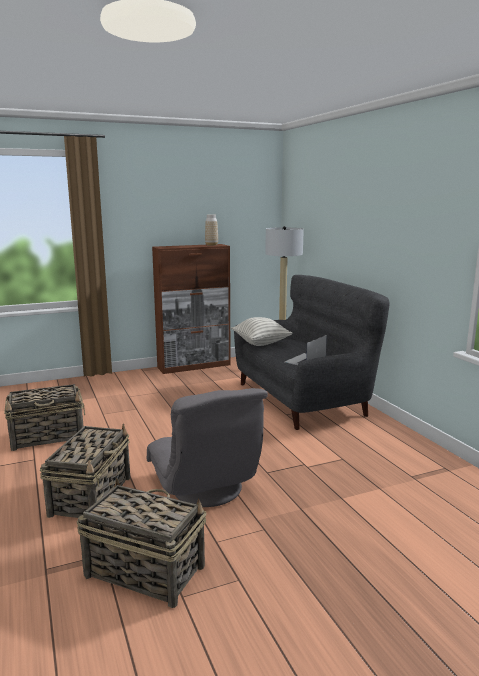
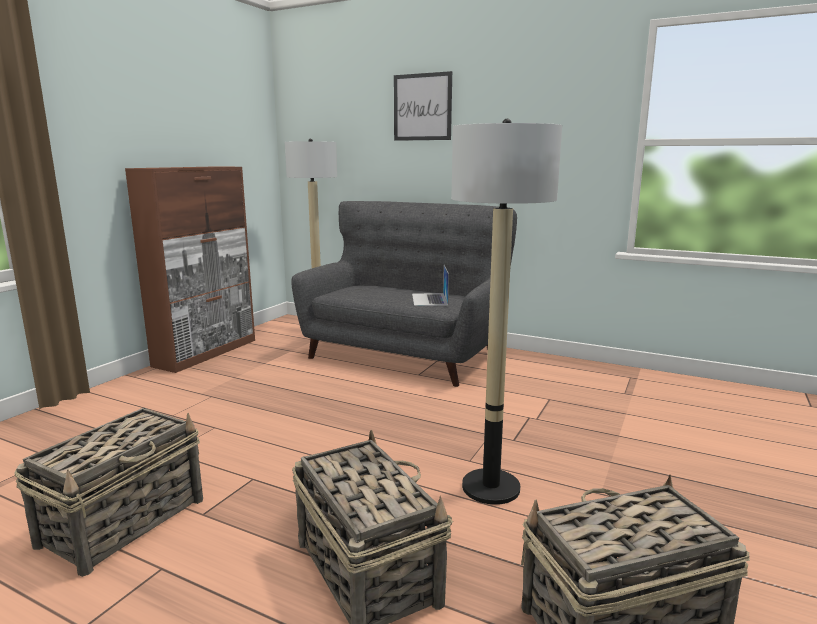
camera: 40 degrees left, 0 degrees up
grey armchair [147,388,268,507] -> floor lamp [451,119,562,505]
vase [205,214,218,246] -> none
pillow [231,317,293,346] -> none
none -> picture [394,71,452,141]

